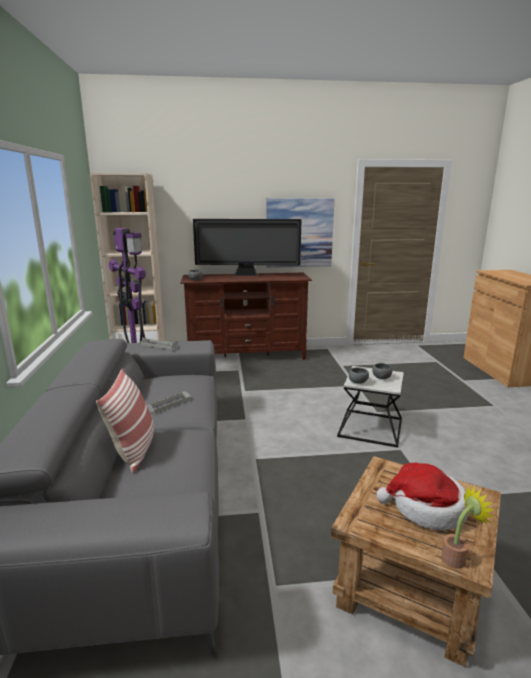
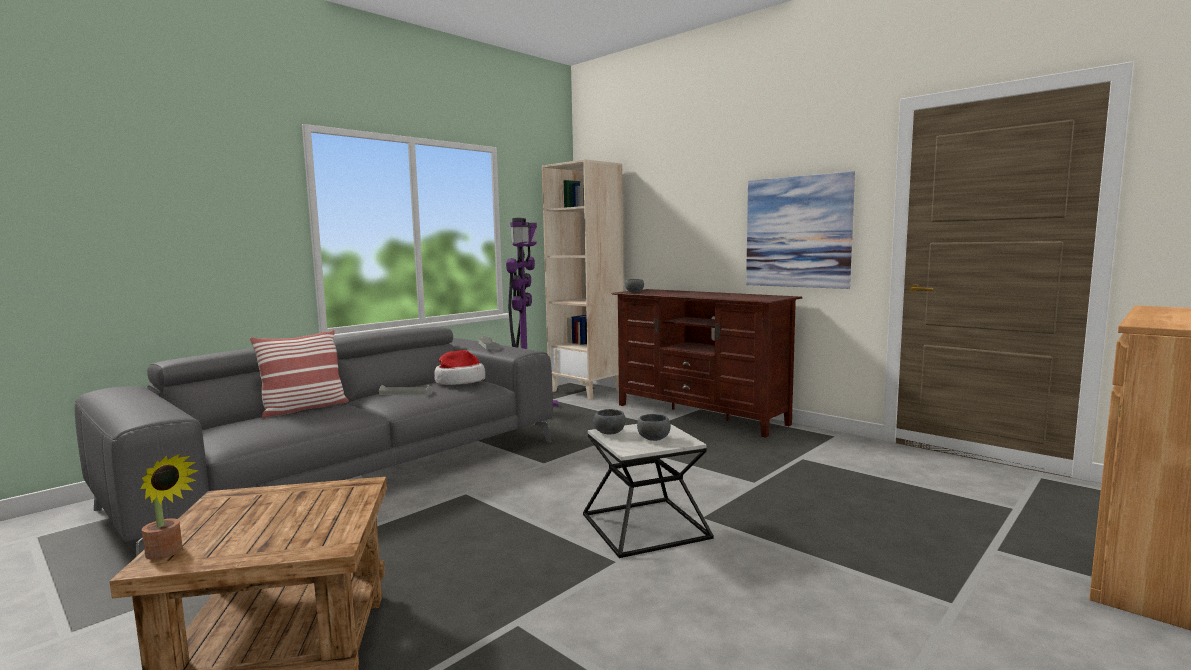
camera: 50 degrees right, 10 degrees down
television [193,219,302,276] -> none
hat [376,463,469,530] -> hat moved to [434,350,485,385]

